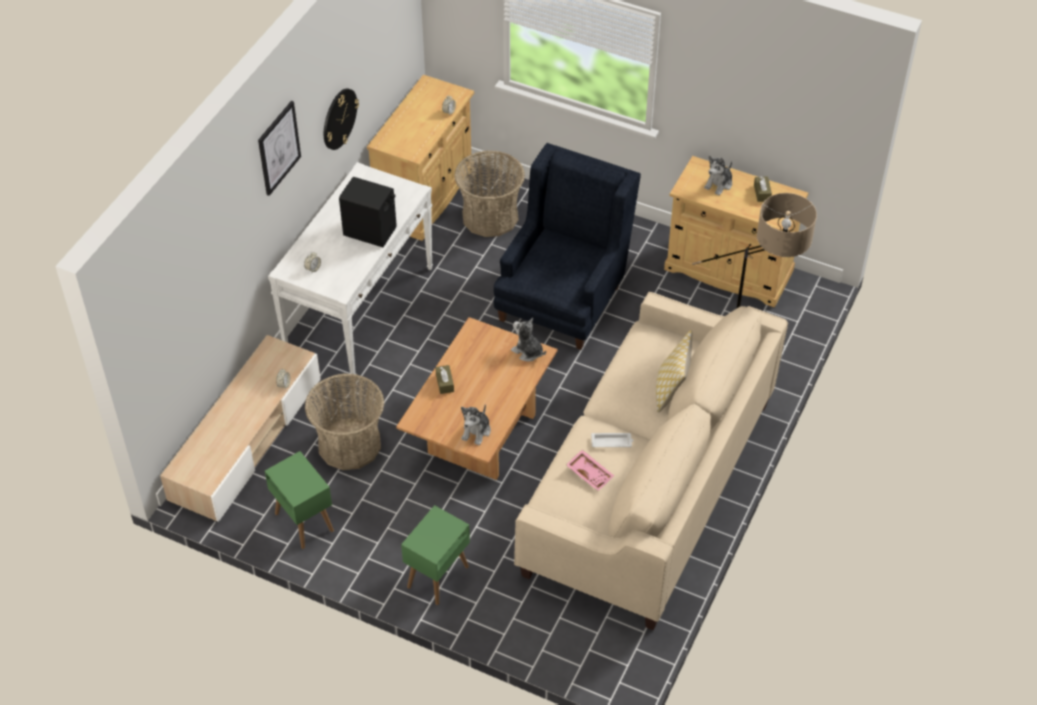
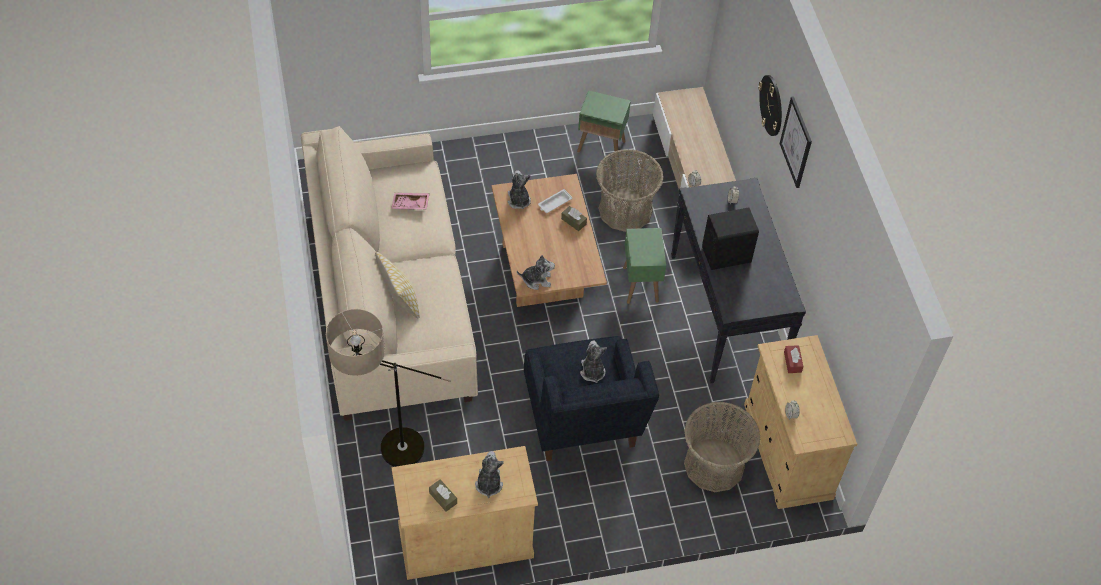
camera: 140 degrees right, 5 degrees up
white console table [268,162,433,374] -> black console table [671,178,806,383]
wall clock [324,88,359,150] -> wall clock moved to [758,75,782,136]
green side table [401,505,470,605] -> green side table moved to [623,228,666,304]
white tray [591,433,633,447] -> white tray moved to [538,189,572,213]
none -> plush toy [580,340,607,383]
none -> red tissue box [784,345,803,373]

